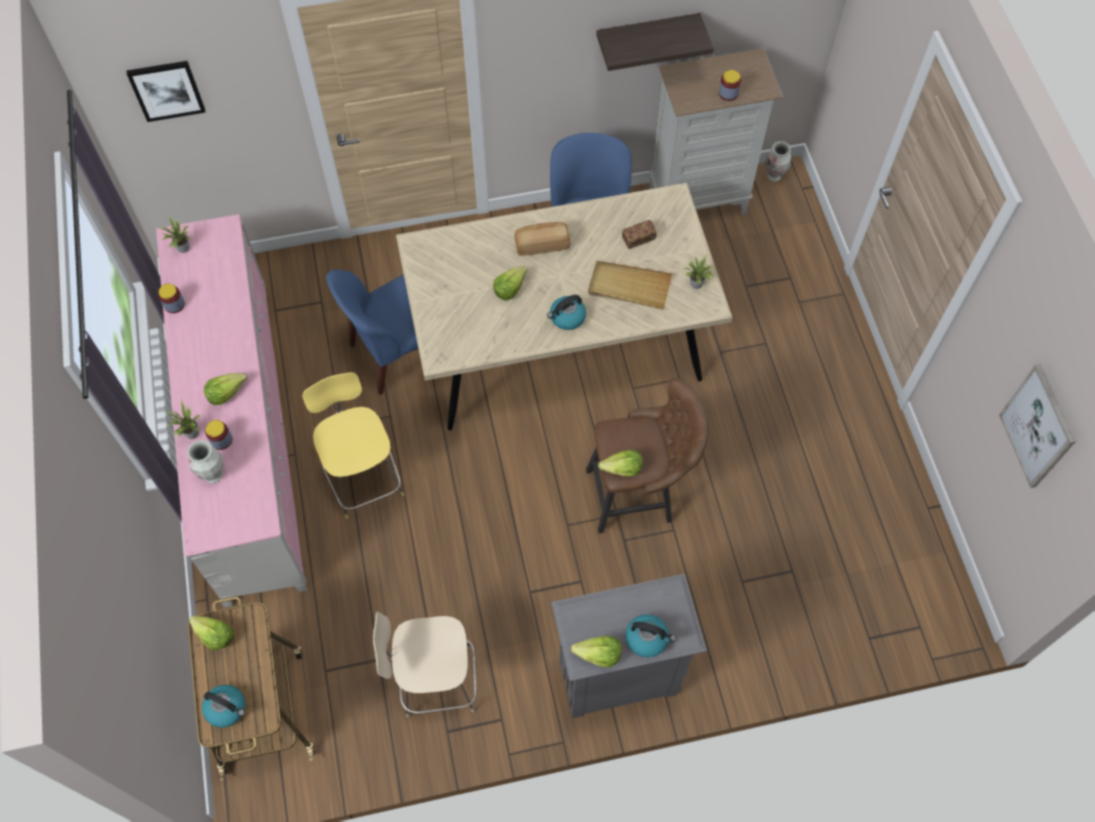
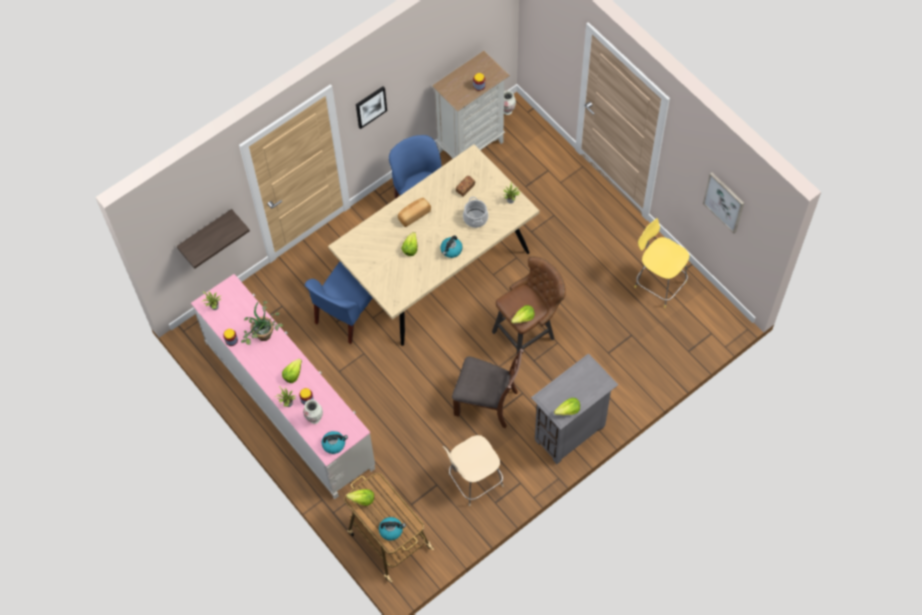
camera: 25 degrees left, 0 degrees up
picture [127,61,206,122] -> picture moved to [356,86,387,129]
yellow stool [302,372,404,519] -> yellow stool moved to [634,218,689,308]
beige tray [588,261,672,310] -> cooking pot [463,197,488,228]
shelf [596,13,714,71] -> shelf moved to [177,209,250,269]
kettle [625,614,676,658] -> kettle moved to [322,431,348,454]
none -> potted plant [241,301,284,345]
none -> brown chair [452,349,524,428]

